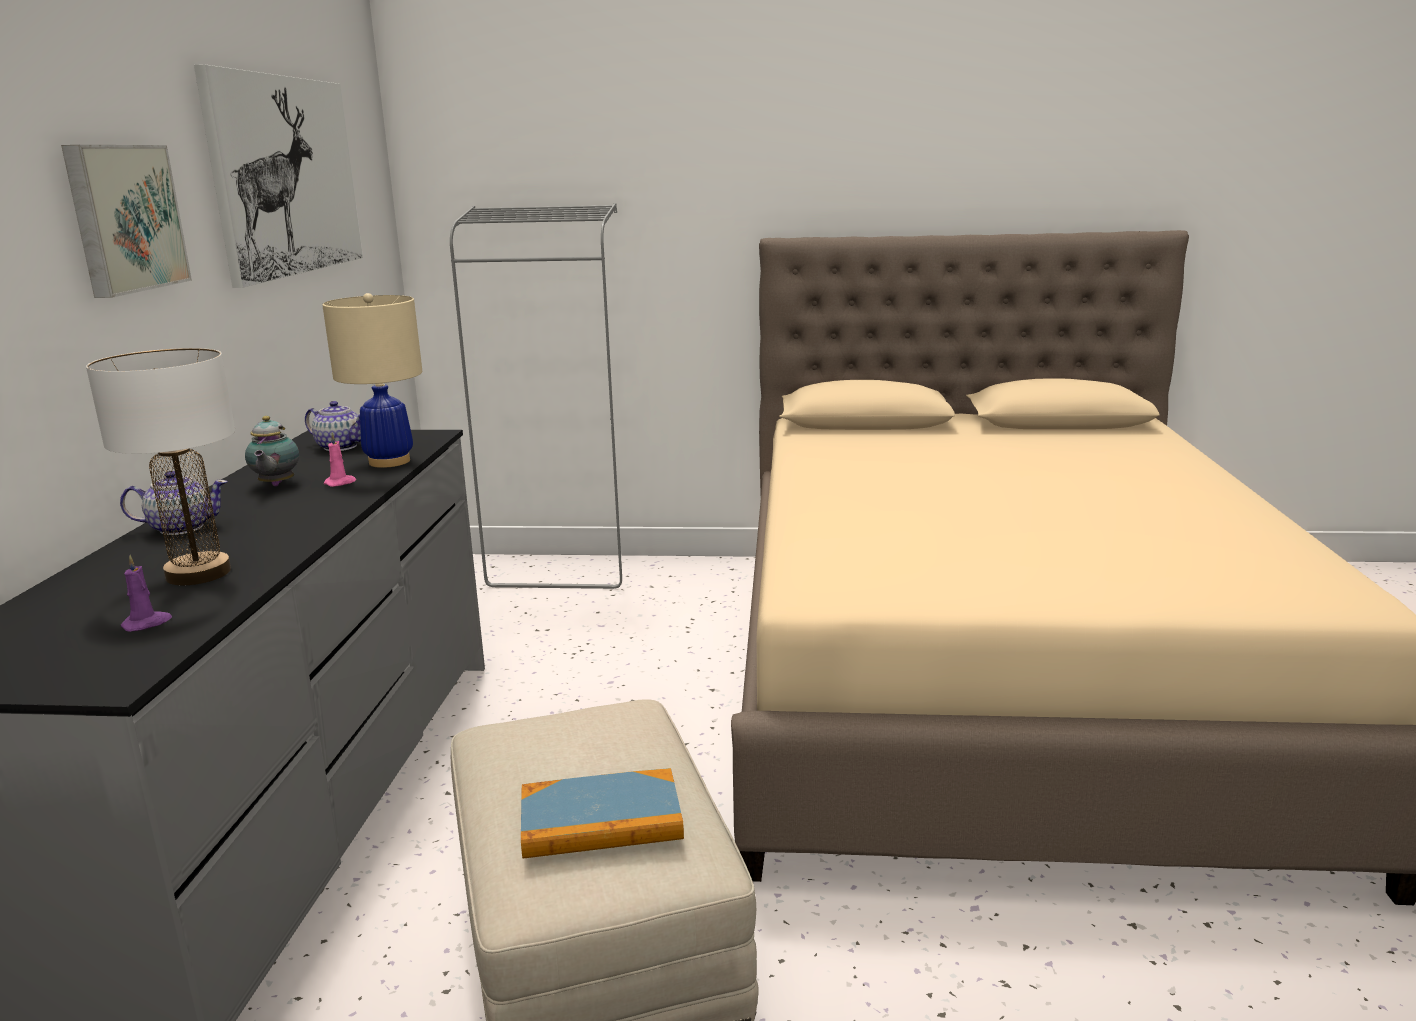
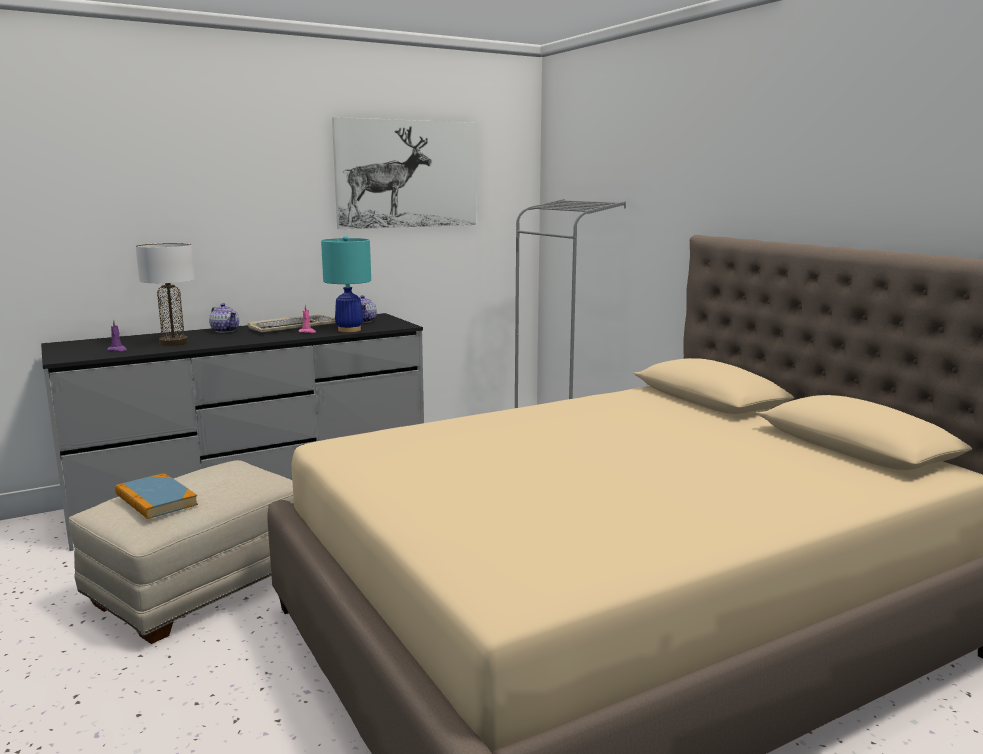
camera: 55 degrees right, 5 degrees down
picture [61,145,192,298] -> none
teapot [245,416,299,486] -> keyboard [248,314,336,332]
beige table lamp [322,293,422,468] -> turquoise table lamp [321,236,371,332]

